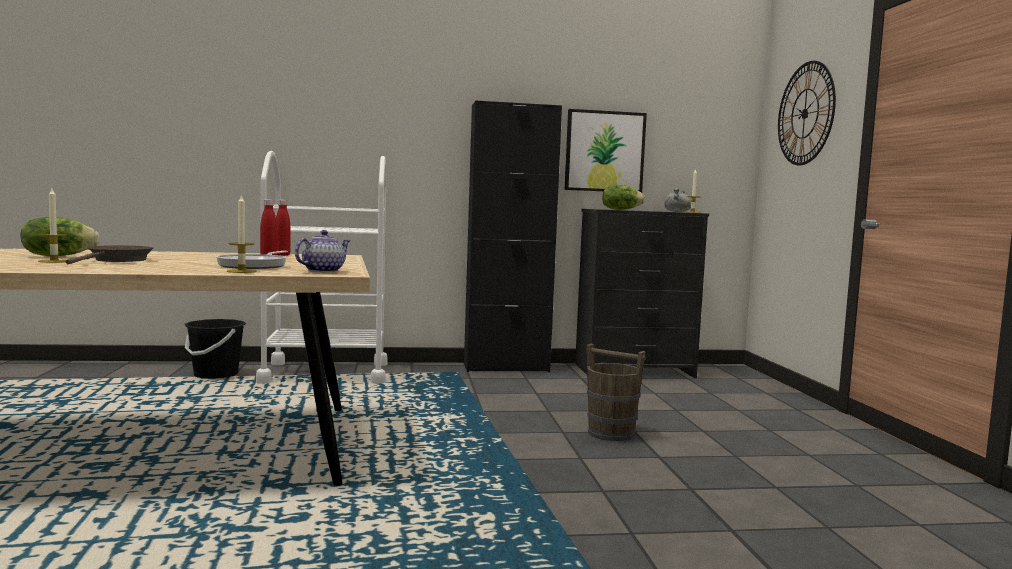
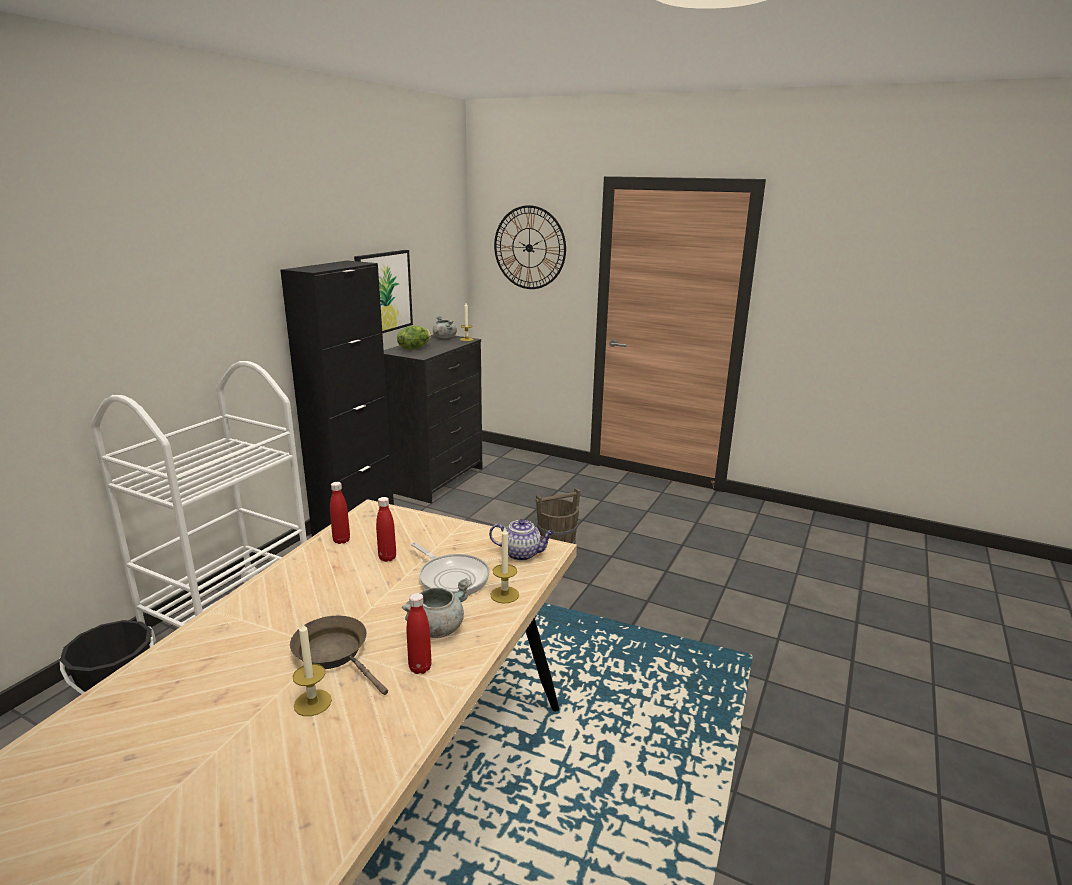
camera: 55 degrees left, 15 degrees up
lettuce [21,217,100,256] -> none
teapot [295,230,350,272] -> teapot turned 120 degrees clockwise [489,519,554,561]
none -> grey cooking pot [402,578,472,638]
none -> red bottle [406,593,431,674]

